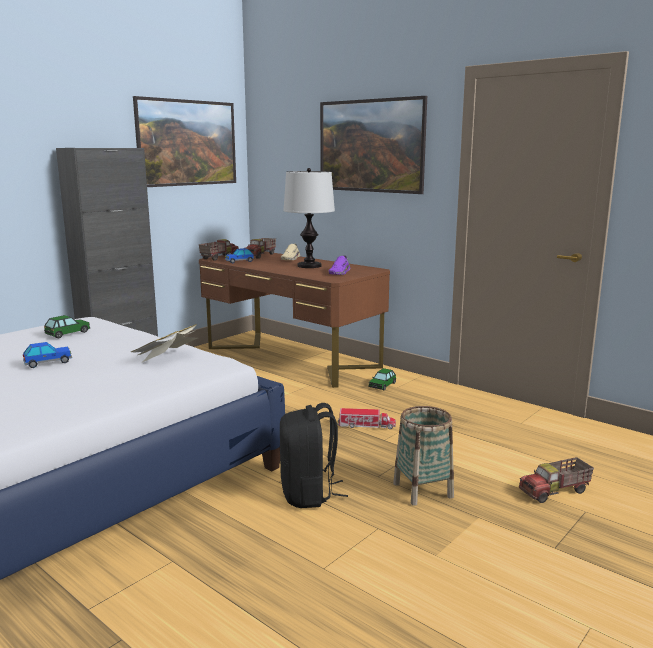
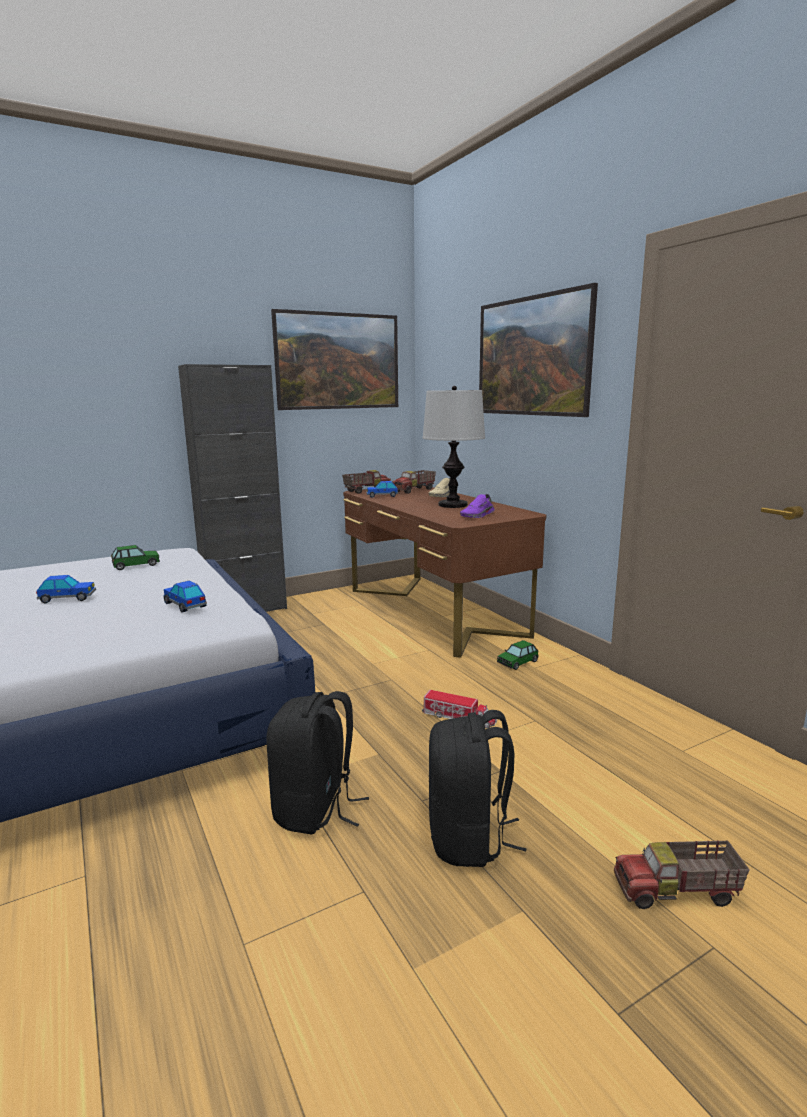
camera: 20 degrees right, 0 degrees up
book [131,324,198,362] -> toy car [163,581,207,612]
basket [393,406,454,506] -> black backpack [429,710,527,867]

